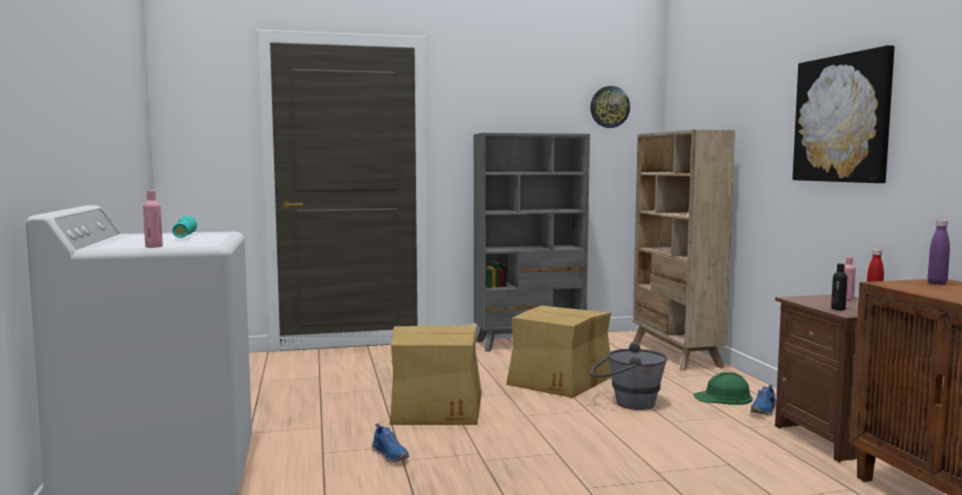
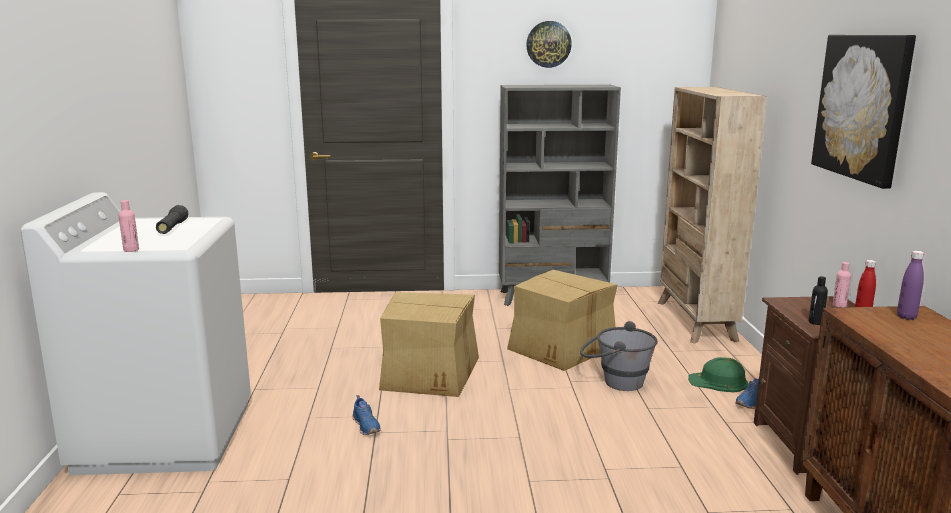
camera: 10 degrees right, 10 degrees up
turquoise flashlight [172,216,198,238] -> black flashlight [156,205,188,234]
wall clock [590,86,630,128] -> wall clock moved to [526,21,572,68]

